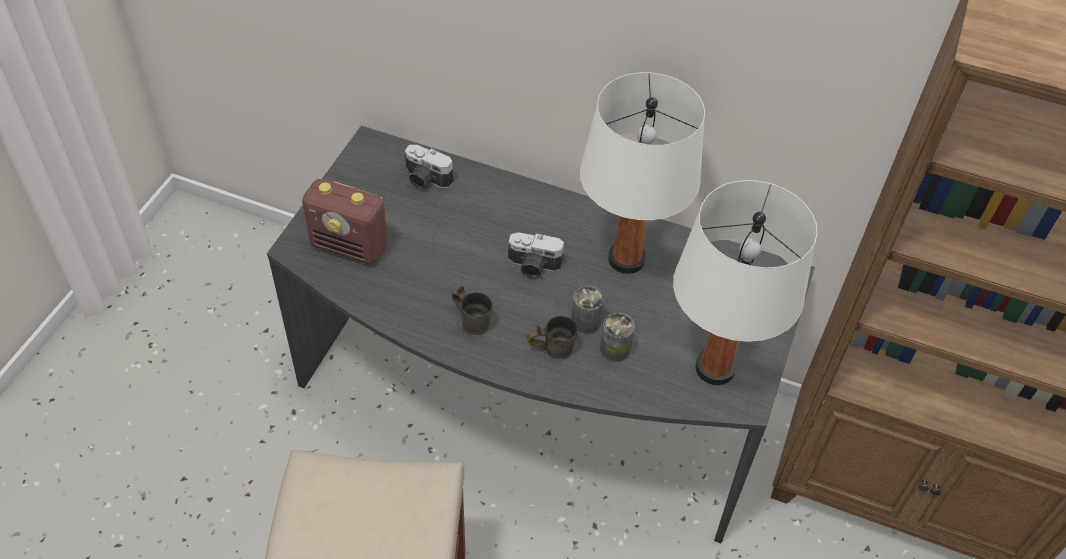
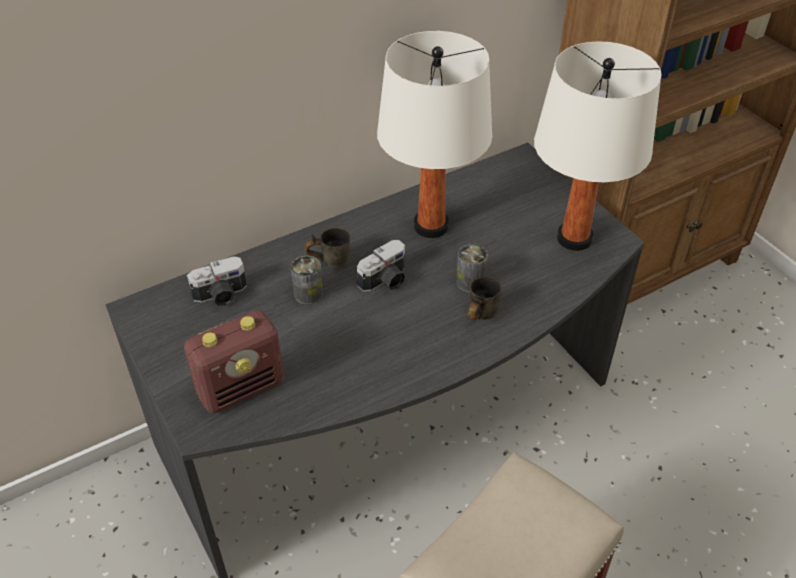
camera: 50 degrees left, 5 degrees down
grey mug [452,286,493,335] -> grey mug moved to [304,228,350,268]
can [600,313,635,362] -> can moved to [291,256,323,305]

